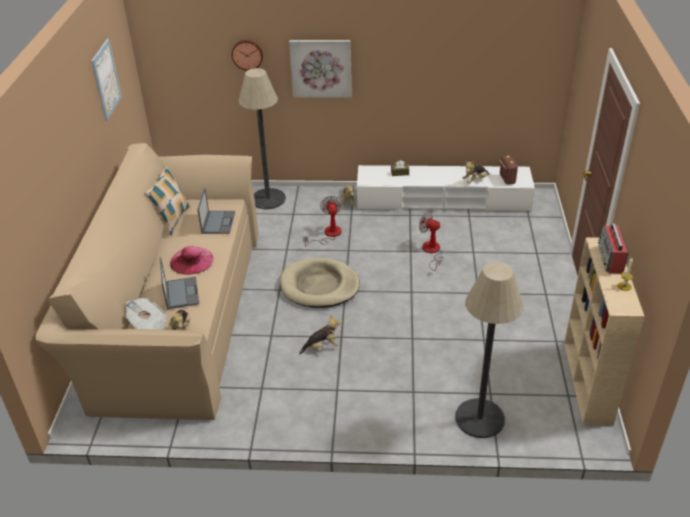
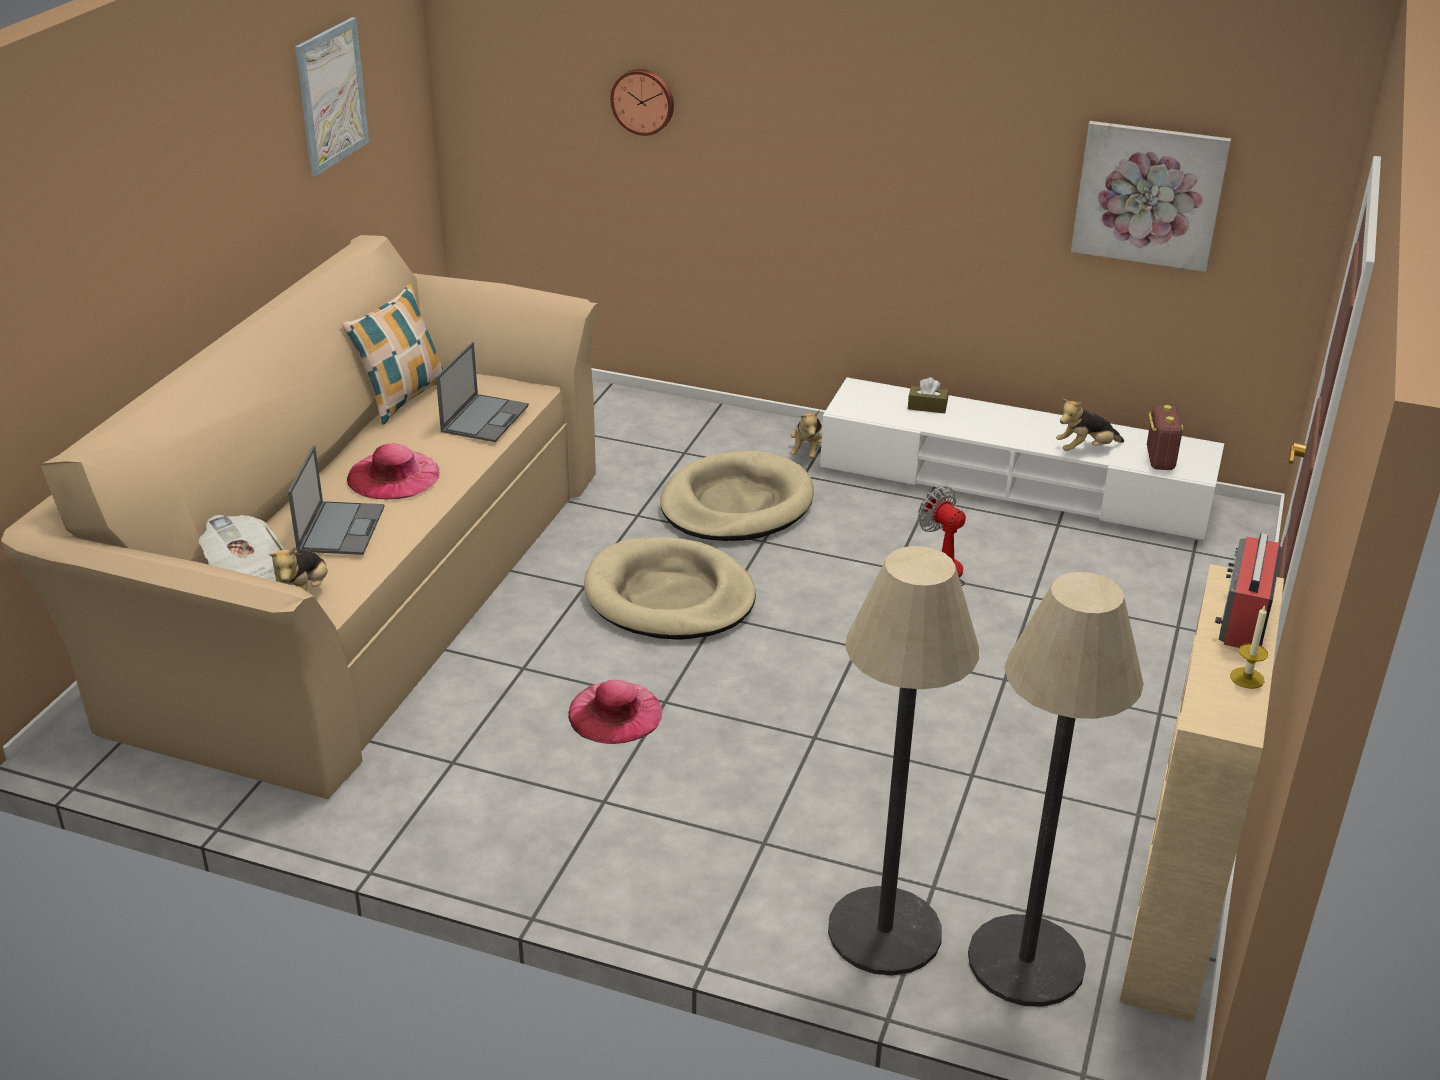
camera: 15 degrees right, 5 degrees down
floor lamp [238,68,286,209] -> floor lamp moved to [968,572,1144,1007]
picture [289,40,352,97] -> picture moved to [1071,121,1231,272]
plush toy [300,315,340,354] -> pink hat [569,680,663,744]
fan [303,196,342,247] -> beige dog bed [660,450,814,541]

